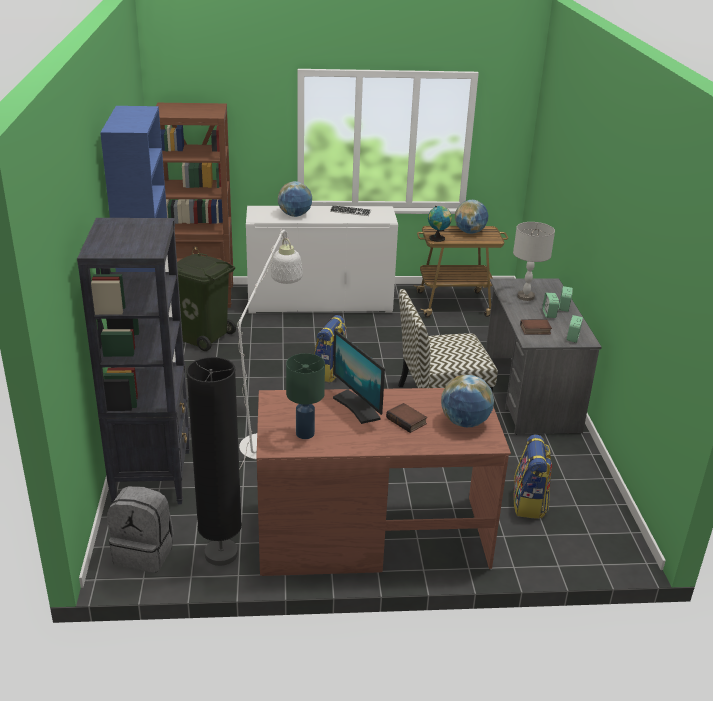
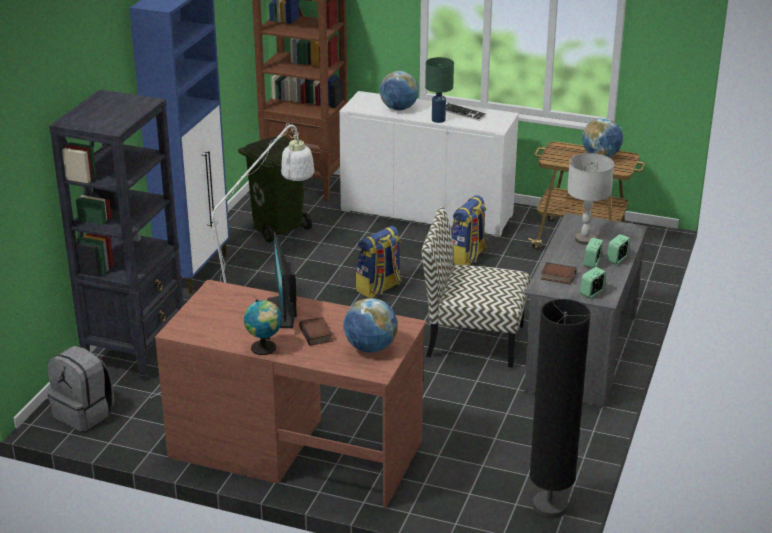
camera: 25 degrees right, 0 degrees up
black floor lamp [186,357,242,566] -> black floor lamp moved to [529,299,591,518]
green table lamp [286,353,325,439] -> green table lamp moved to [425,57,454,123]
globe [428,206,452,242] -> globe moved to [244,299,282,355]
backpack [513,434,552,519] -> backpack moved to [451,195,487,265]

